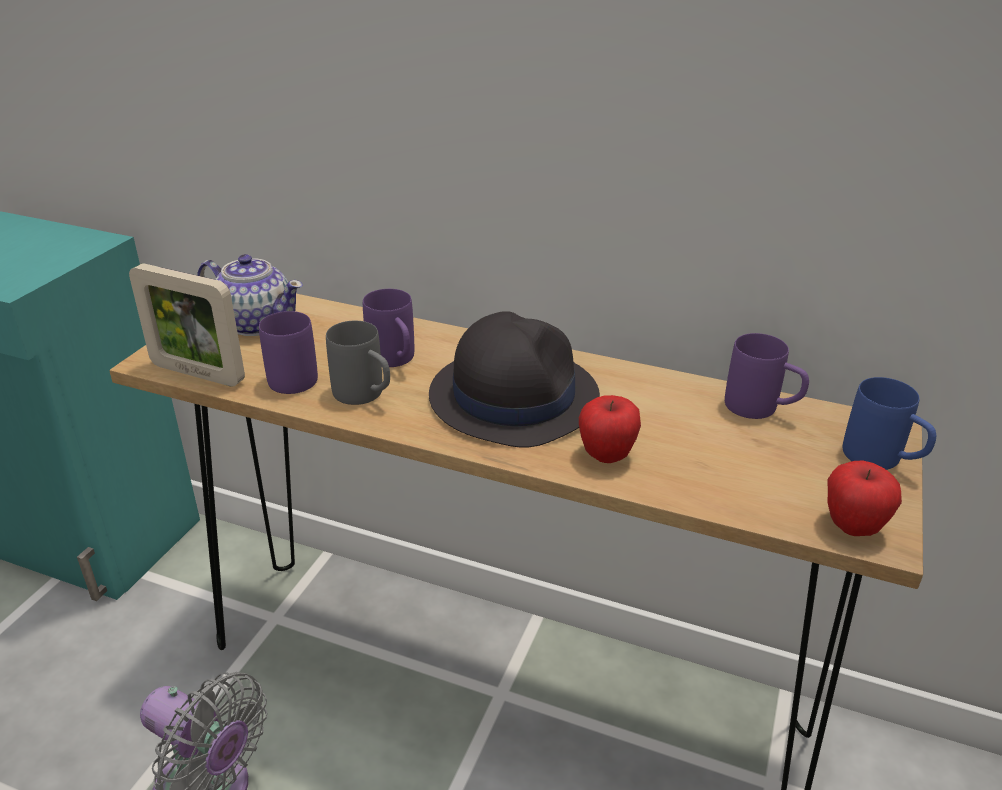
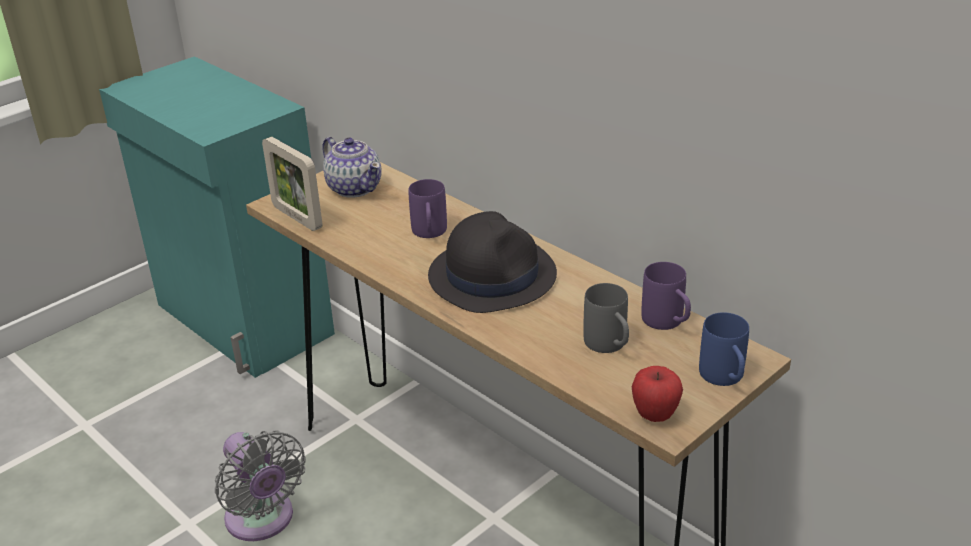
camera: 25 degrees right, 0 degrees up
purple mug [259,311,318,394] -> none
grey mug [326,321,390,405] -> grey mug moved to [583,283,629,353]
apple [579,395,641,463] -> none

